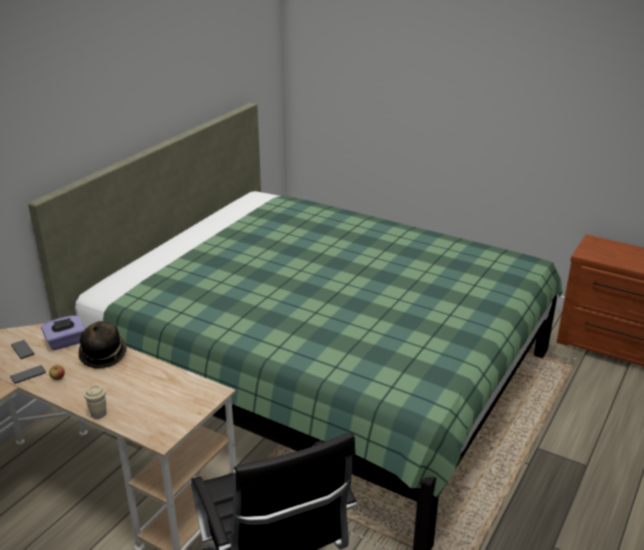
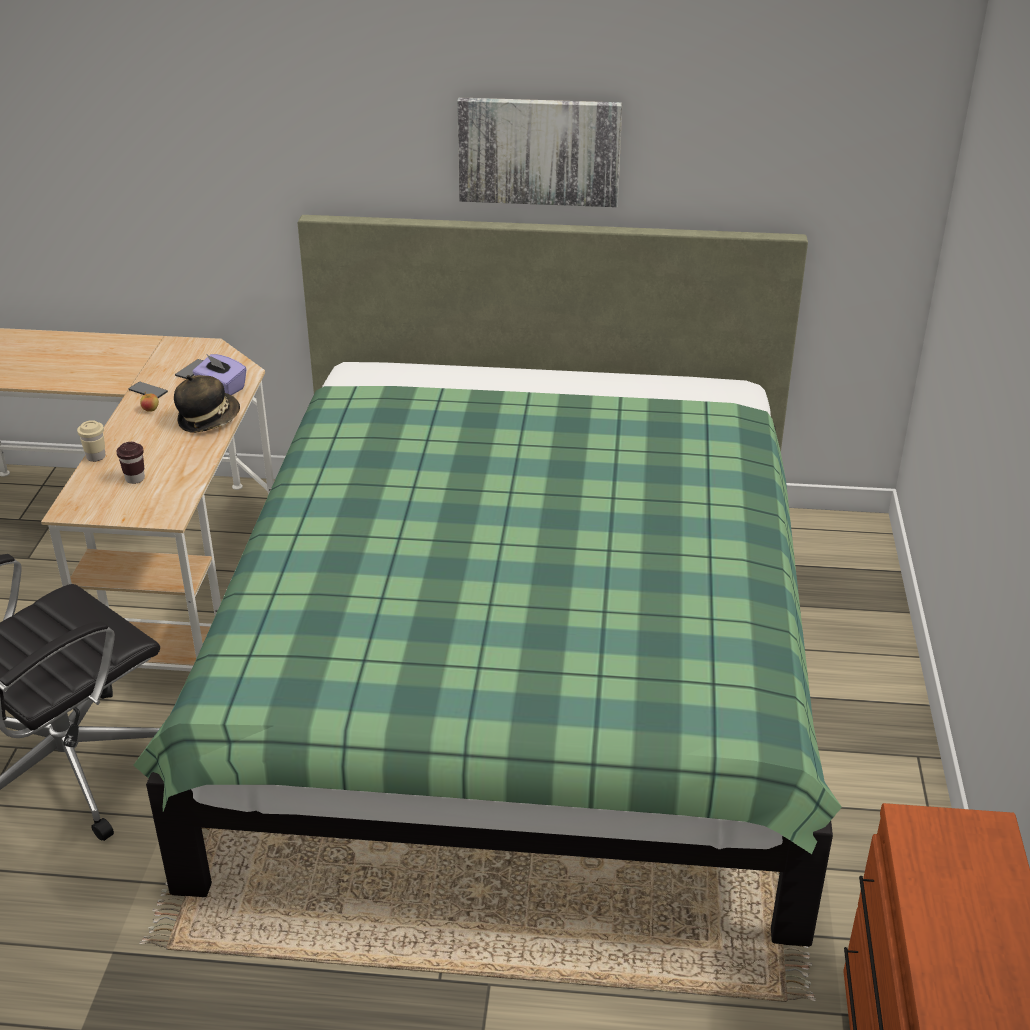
camera: 65 degrees right, 5 degrees up
none -> brown cup [116,442,145,484]
none -> picture [457,97,622,207]

